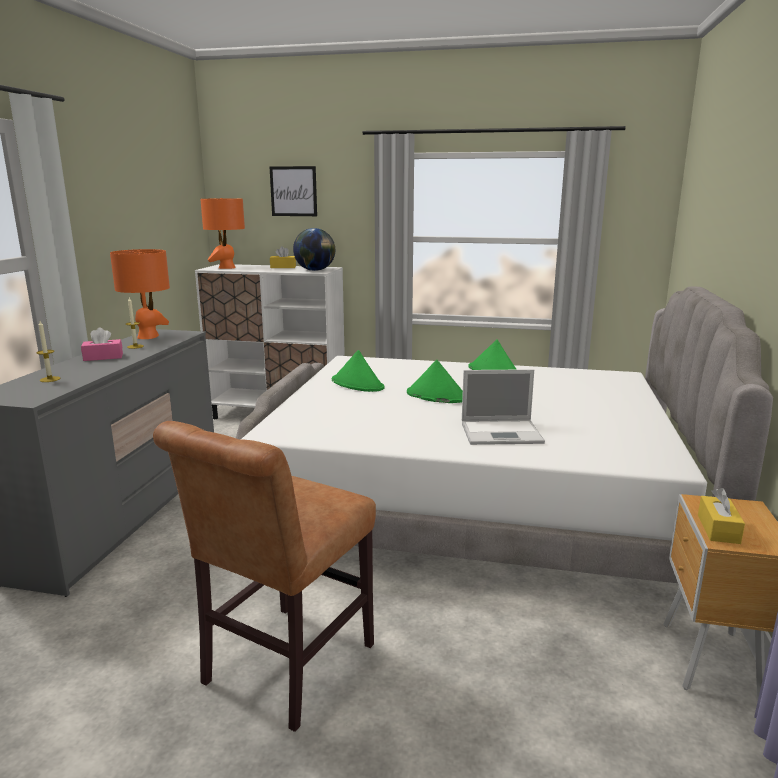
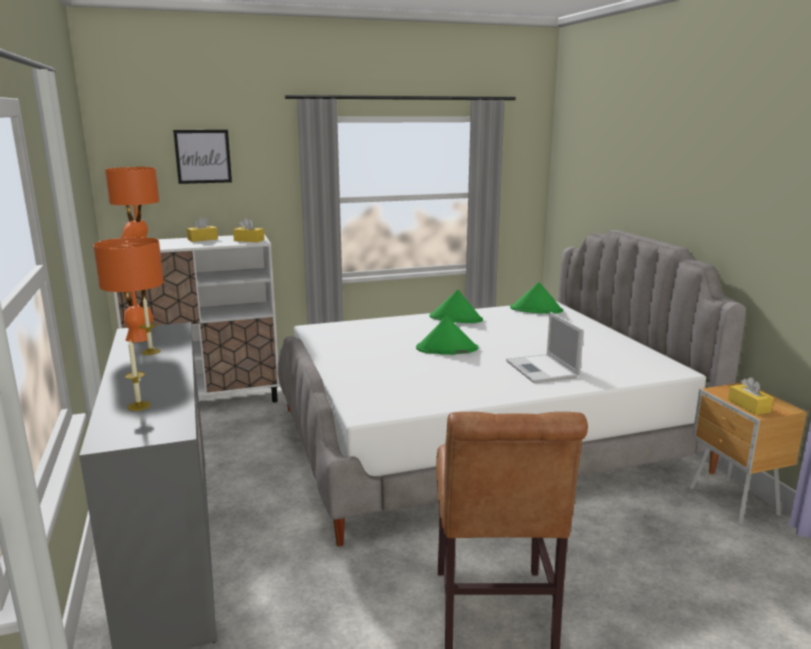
camera: 30 degrees left, 0 degrees up
pink tissue box [81,328,123,361] -> none
globe [293,228,335,271] -> yellow tissue box [233,218,264,243]
green hat [332,350,385,392] -> green hat moved to [510,282,563,314]
laptop [462,369,545,445] -> laptop turned 105 degrees clockwise [506,312,584,384]

